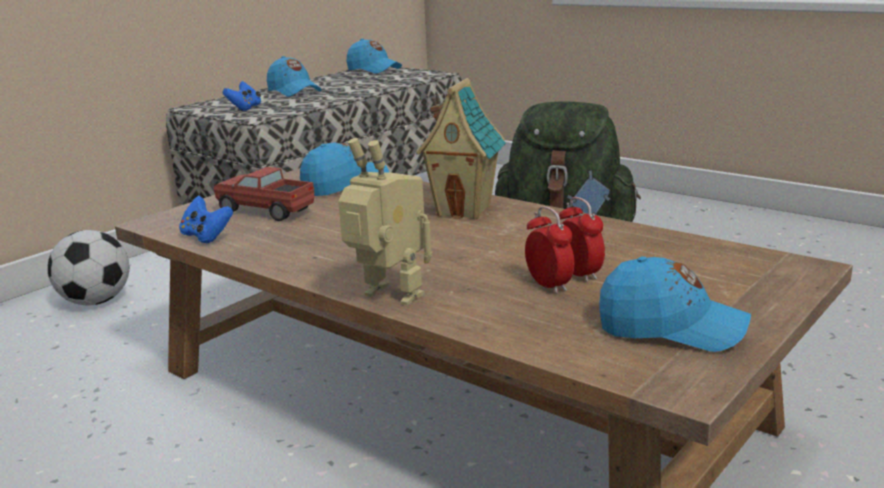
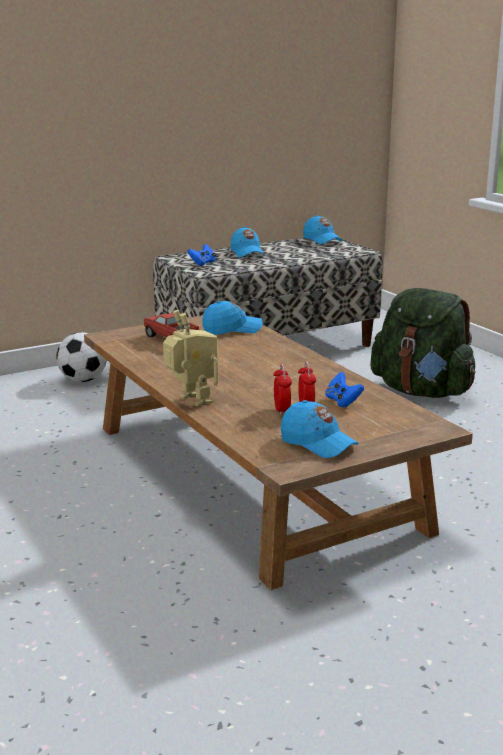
camera: 20 degrees right, 0 degrees up
blue game controller [179,196,233,243] -> blue game controller moved to [325,372,364,408]
toy house [416,78,506,219] -> none

